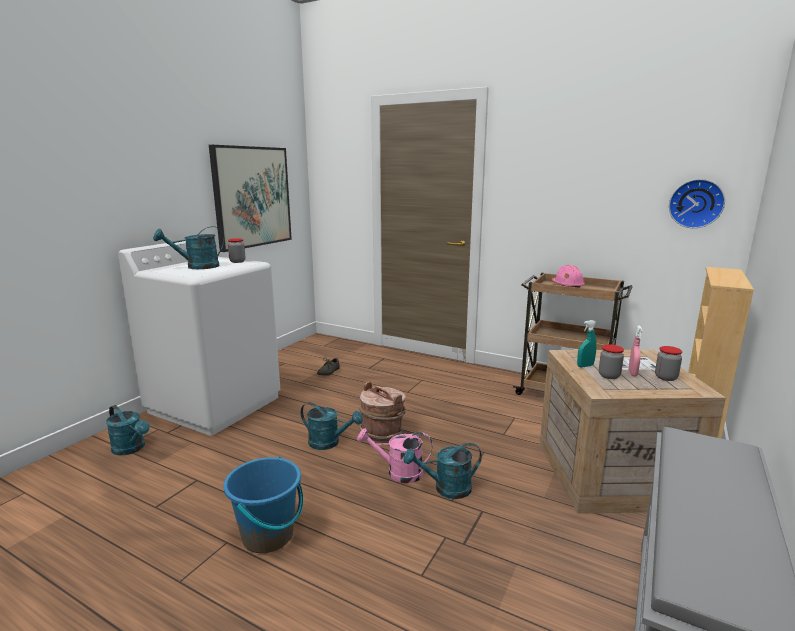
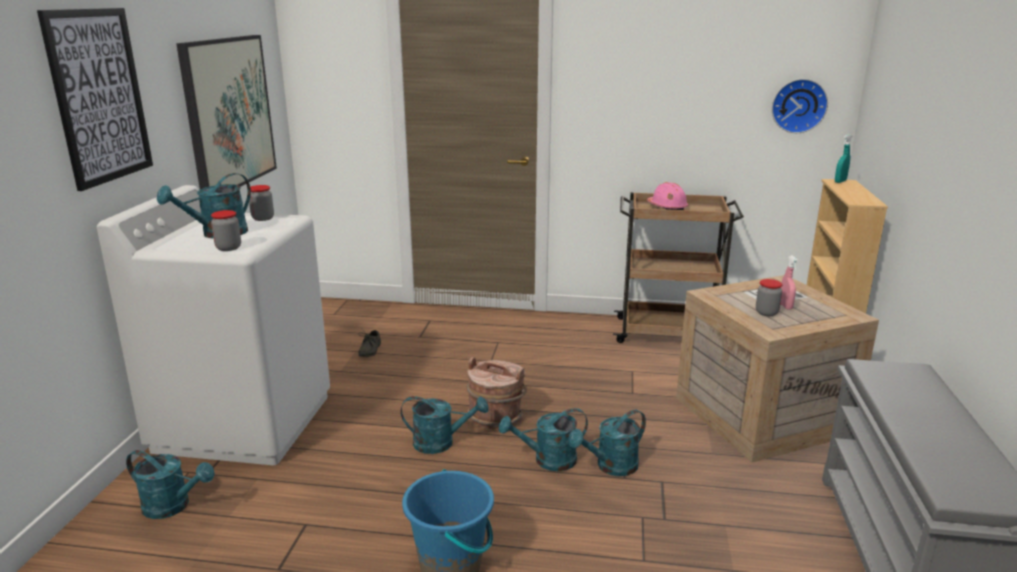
camera: 20 degrees left, 5 degrees up
pink watering can [357,428,433,484] -> turquoise watering can [499,408,588,471]
turquoise spray bottle [577,320,597,367] -> turquoise spray bottle moved to [835,134,852,183]
jar [655,346,682,381] -> jar moved to [211,210,241,251]
none -> picture [37,8,153,191]

